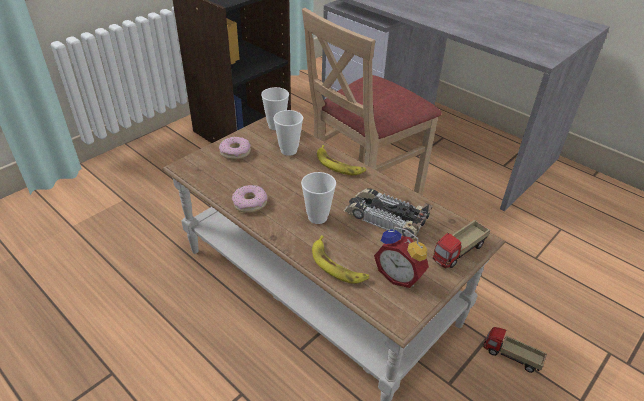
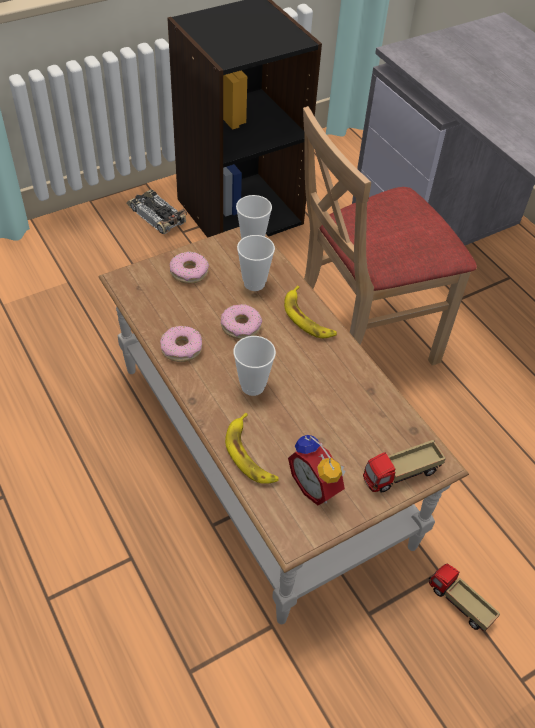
camera: 15 degrees right, 10 degrees up
toy car [344,188,433,239] -> toy car moved to [126,190,187,234]
none -> donut [221,304,262,339]

